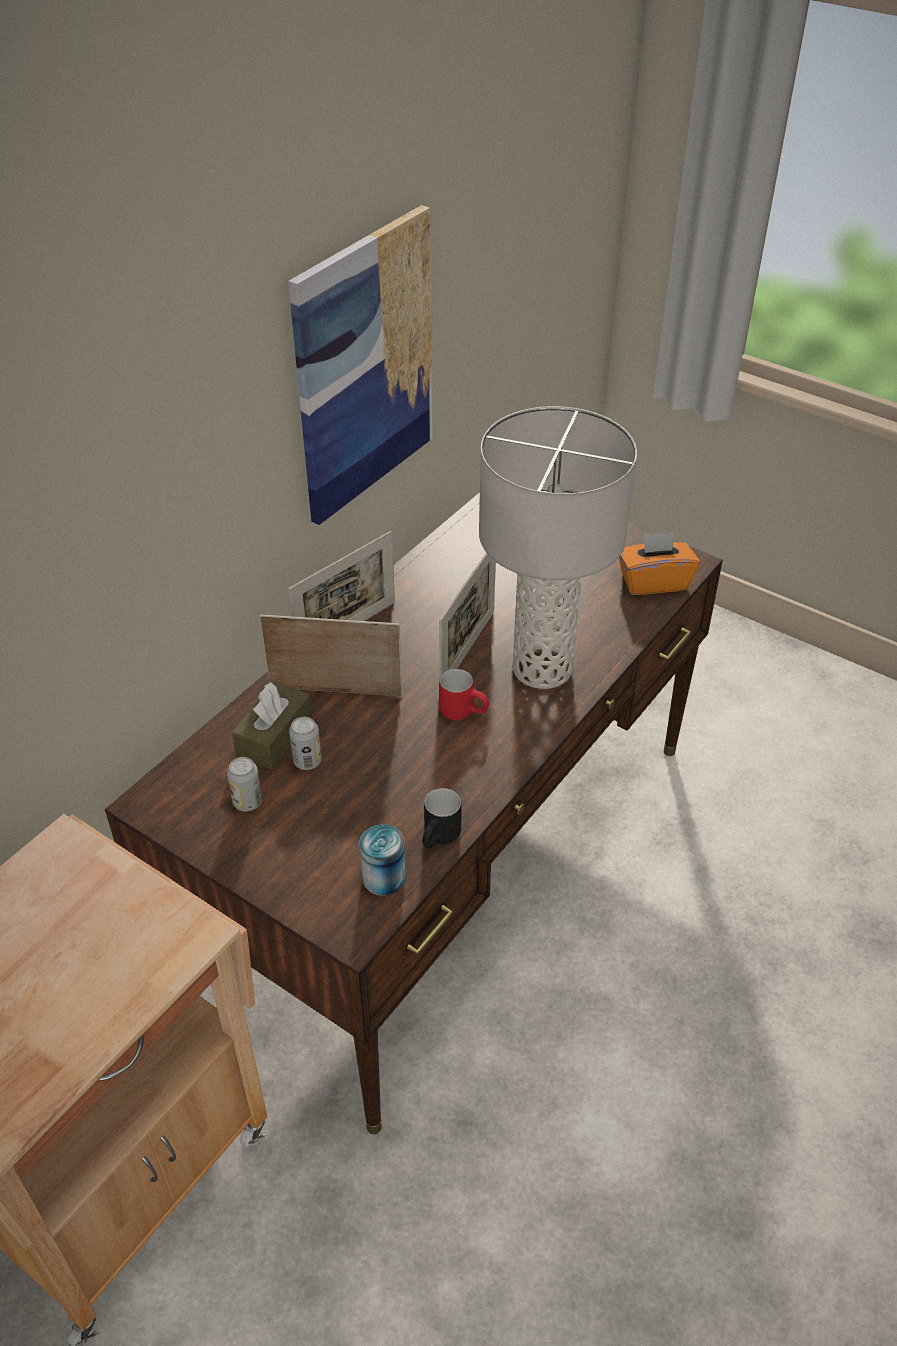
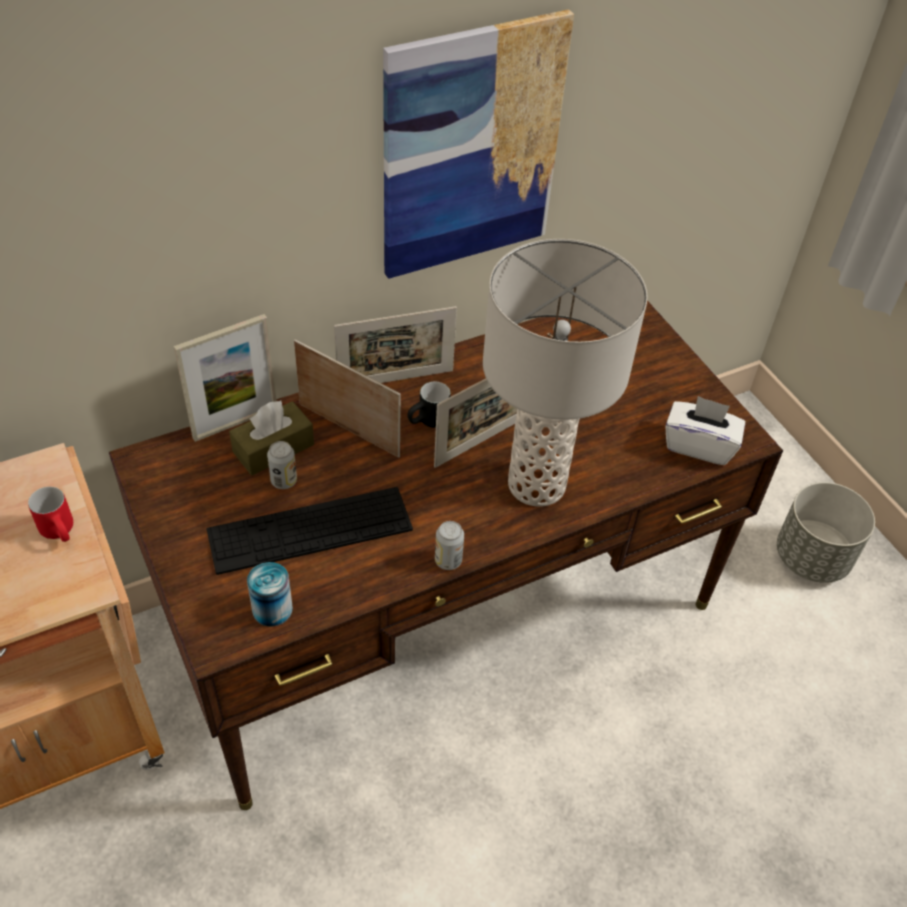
camera: 25 degrees right, 5 degrees up
can [227,757,262,811] -> can moved to [435,521,464,570]
black mug [422,788,462,849] -> black mug moved to [407,381,451,428]
red mug [439,669,489,720] -> red mug moved to [28,487,73,542]
orange tissue box [619,531,700,595] -> white tissue box [665,396,745,465]
none -> picture frame [174,314,276,442]
none -> keyboard [207,487,413,575]
none -> grey planter [777,482,875,583]

